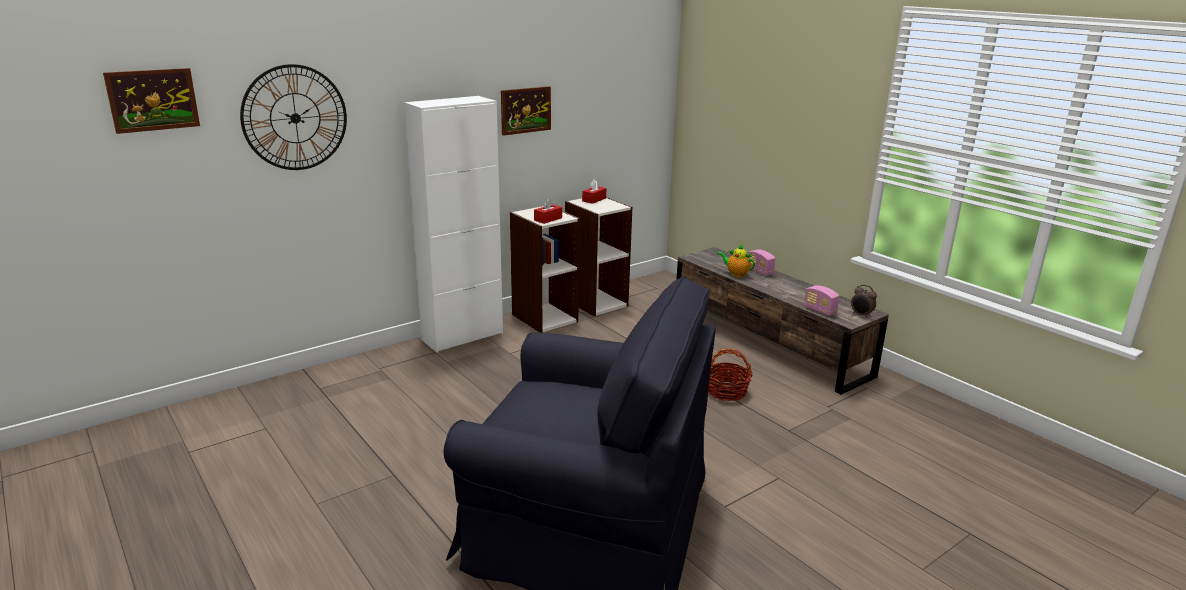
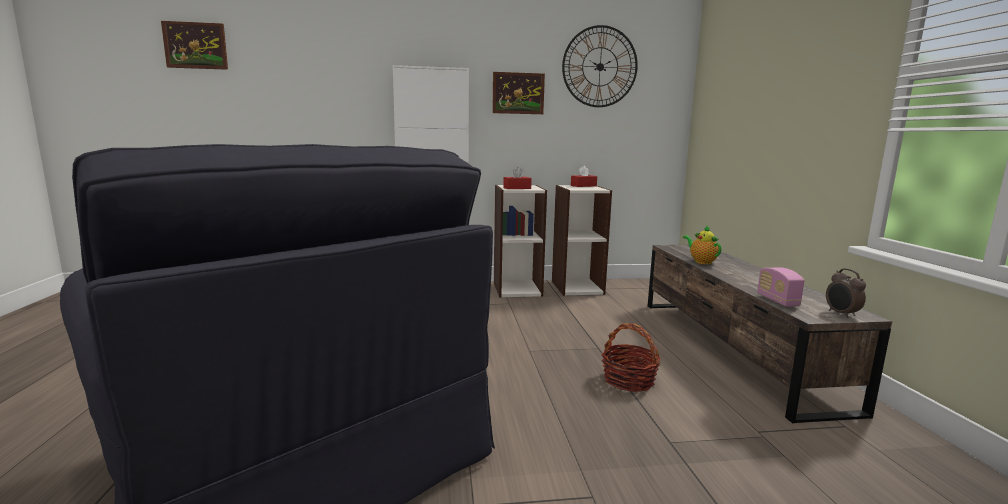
camera: 30 degrees right, 10 degrees down
wall clock [240,64,347,170] -> wall clock moved to [562,25,638,107]
radio [748,249,776,276] -> none

